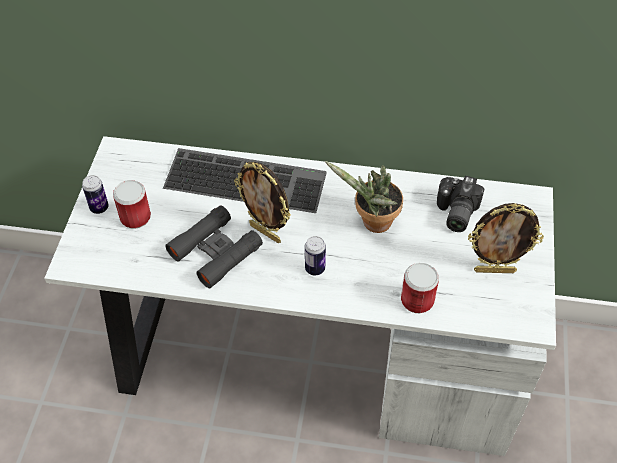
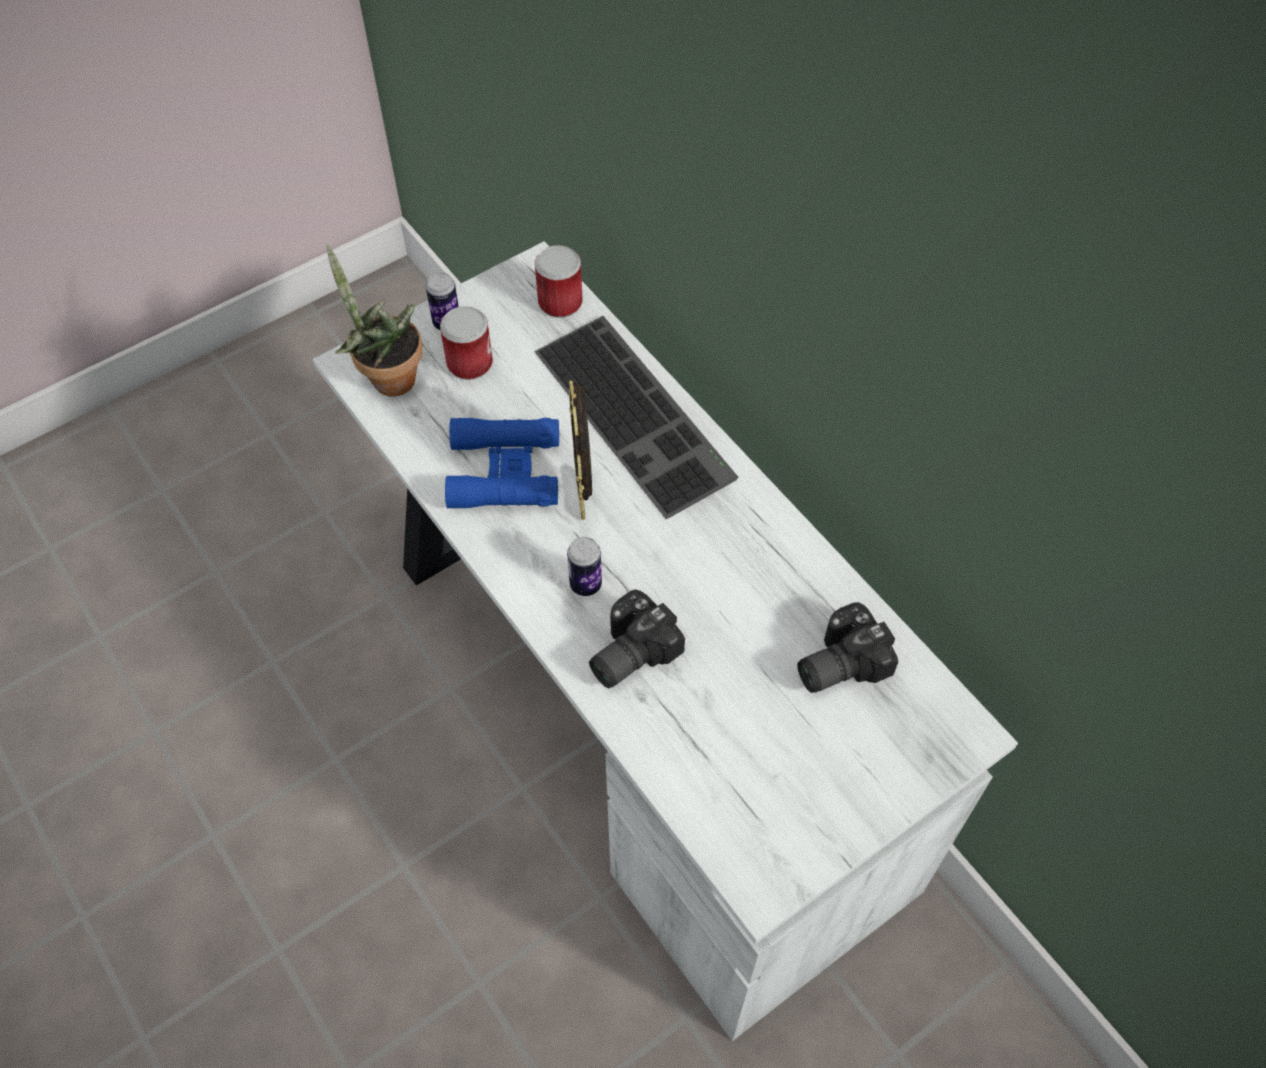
camera: 45 degrees right, 5 degrees up
black binoculars [165,205,263,288] -> blue binoculars [445,418,559,509]
potted plant [325,161,403,233] -> potted plant moved to [326,243,423,397]
can [401,263,439,313] -> can moved to [535,245,583,318]
picture frame [468,203,544,273] -> none
none -> camera [589,589,685,688]

